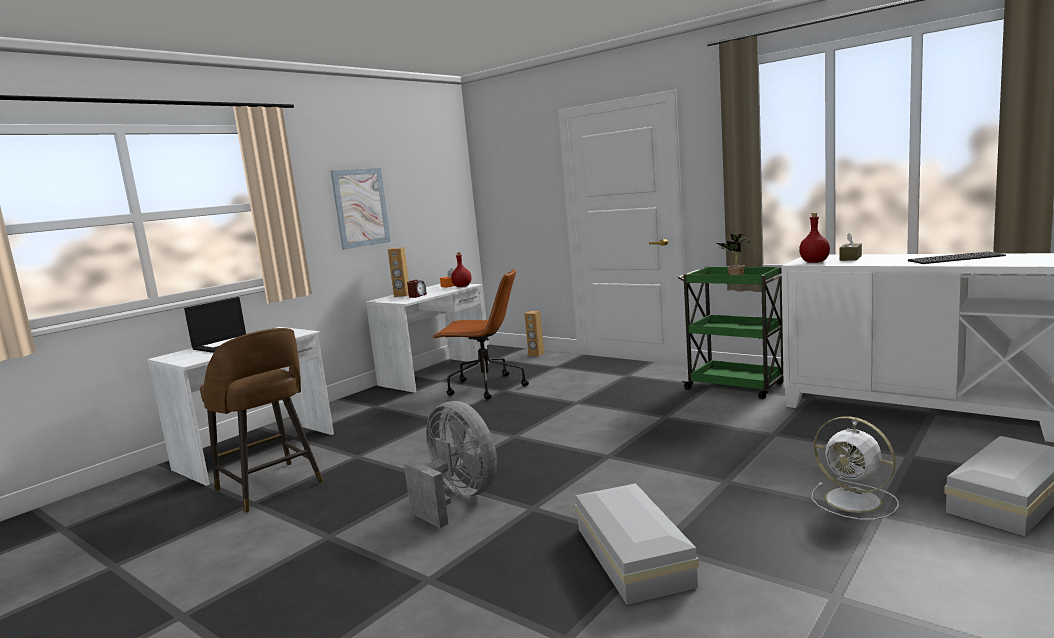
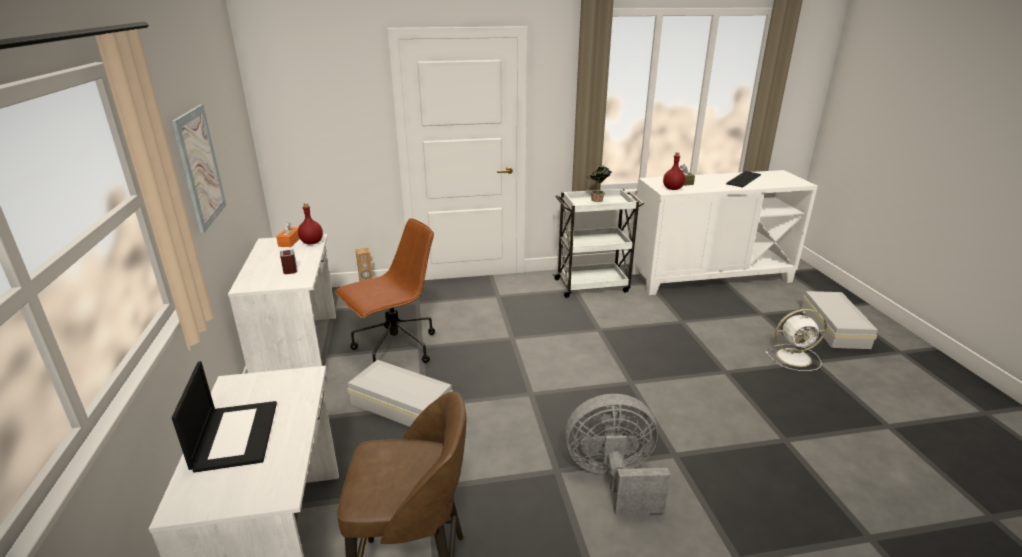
camera: 50 degrees left, 15 degrees up
brown speaker [388,247,409,297] -> none
white storage box [575,483,699,605] -> white storage box moved to [347,360,453,427]
green cart [678,267,783,399] -> white cart [552,189,644,298]

